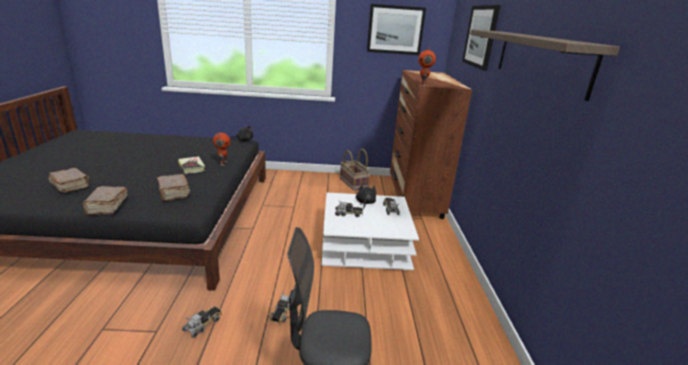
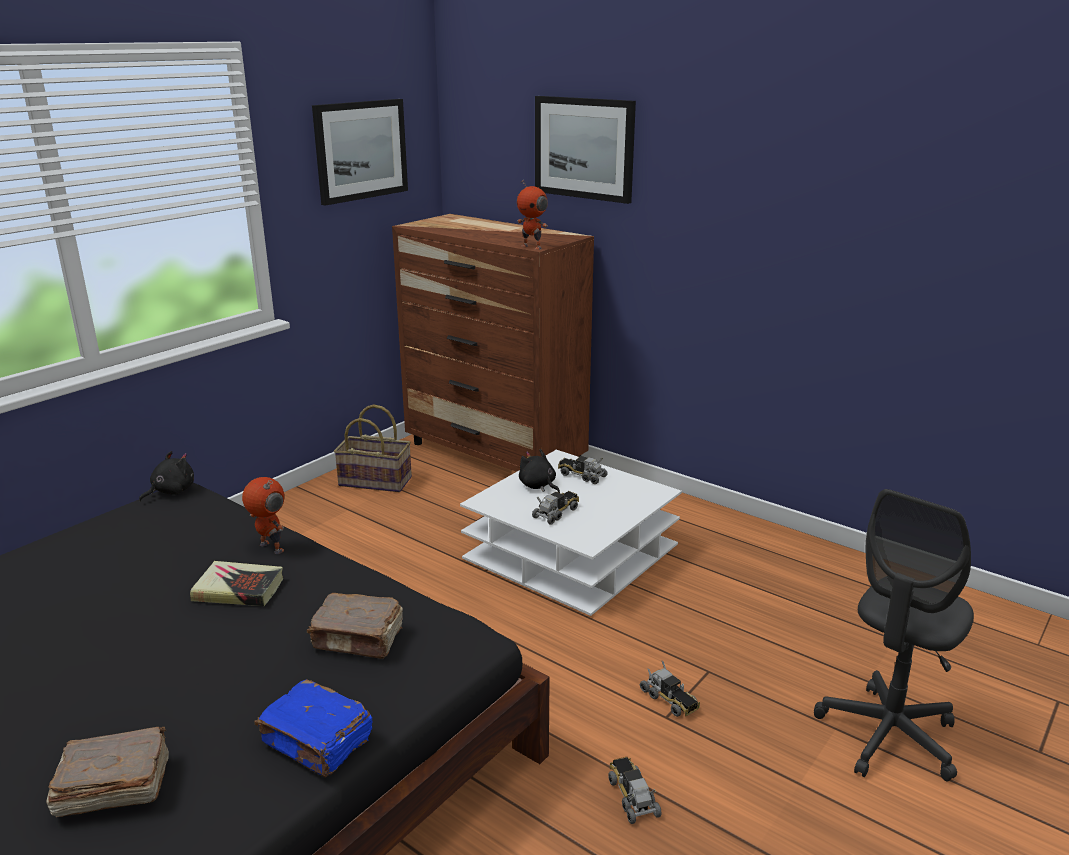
camera: 50 degrees left, 0 degrees up
brown book [83,186,127,215] -> blue book [254,679,373,777]
shelf [470,29,620,101] -> none

